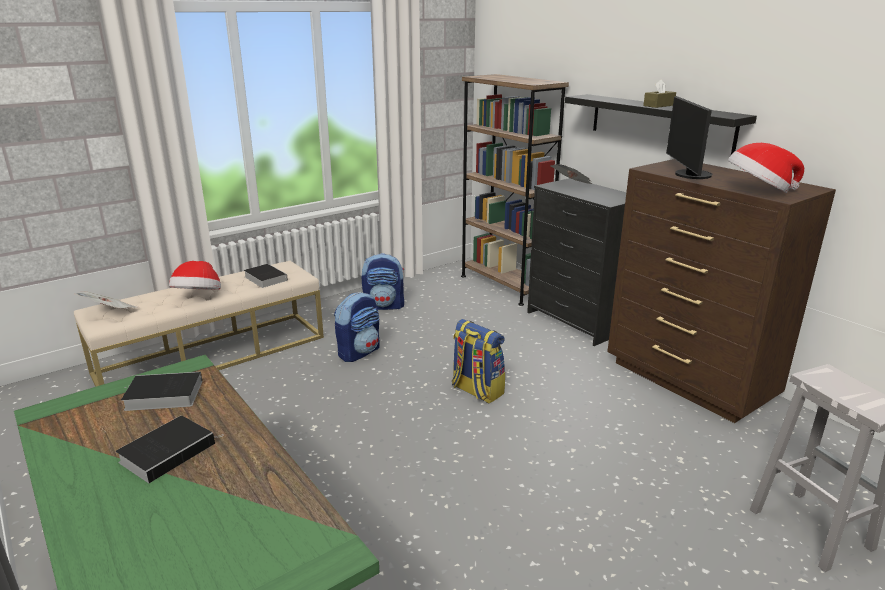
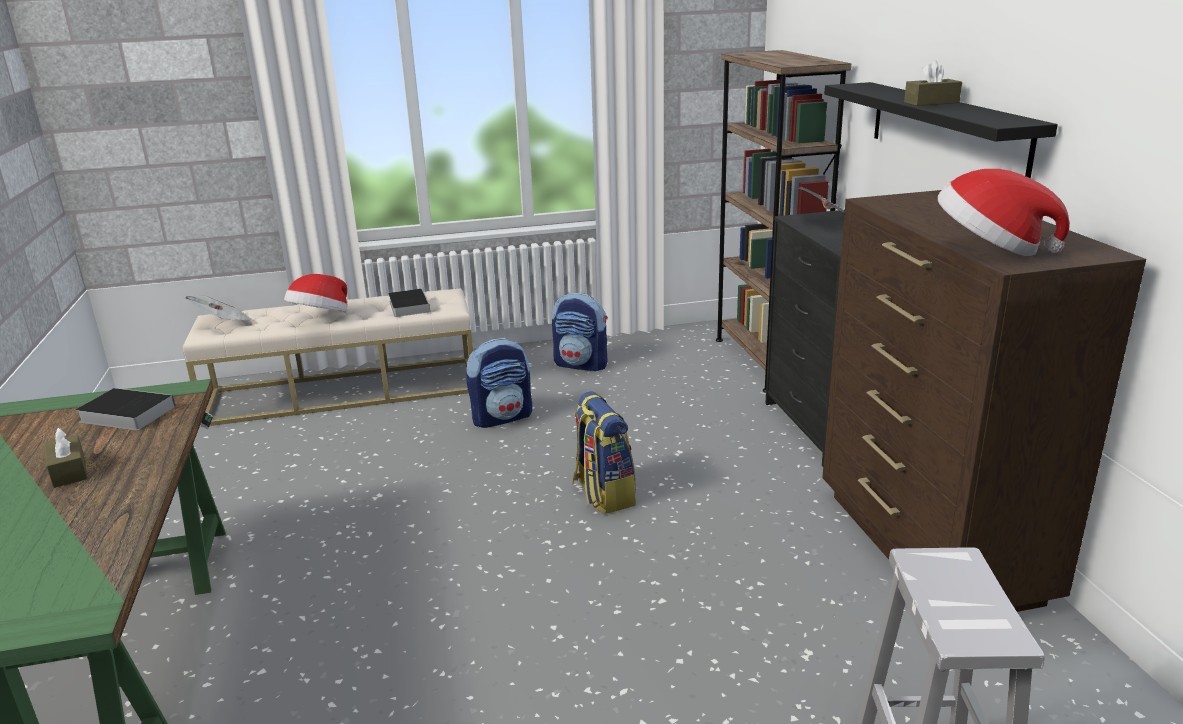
camera: 25 degrees right, 0 degrees up
book [116,416,224,483] -> brown tissue box [45,428,88,488]
monitor [666,96,713,179] -> none

